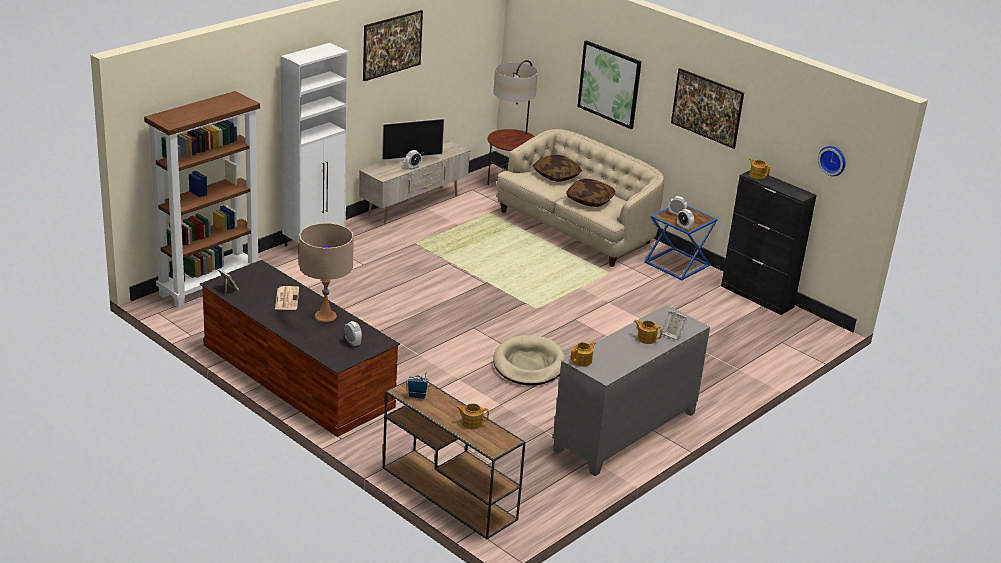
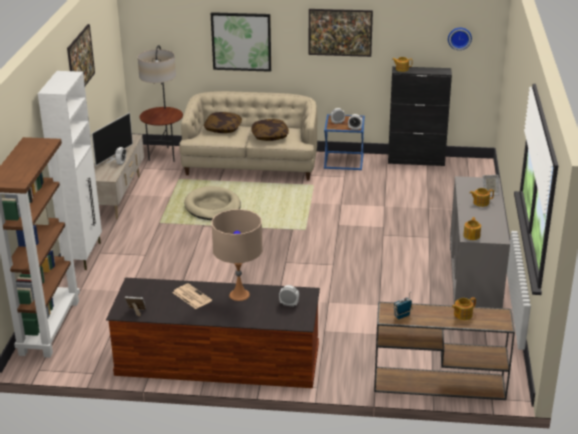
camera: 35 degrees left, 0 degrees up
beige dog bed [493,335,566,386] -> beige dog bed moved to [184,186,241,220]

